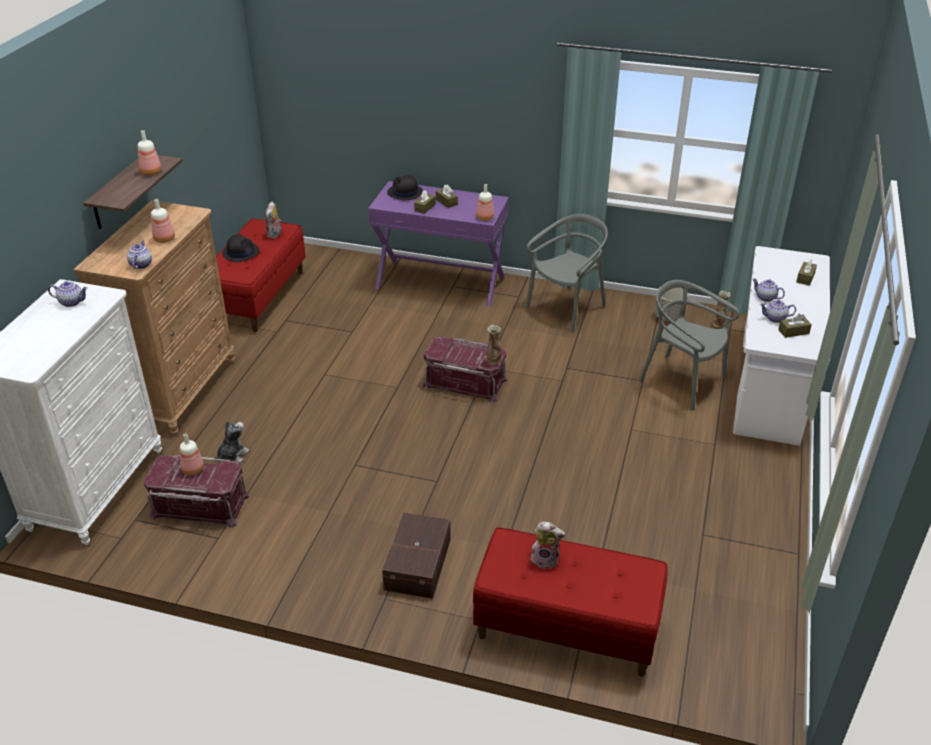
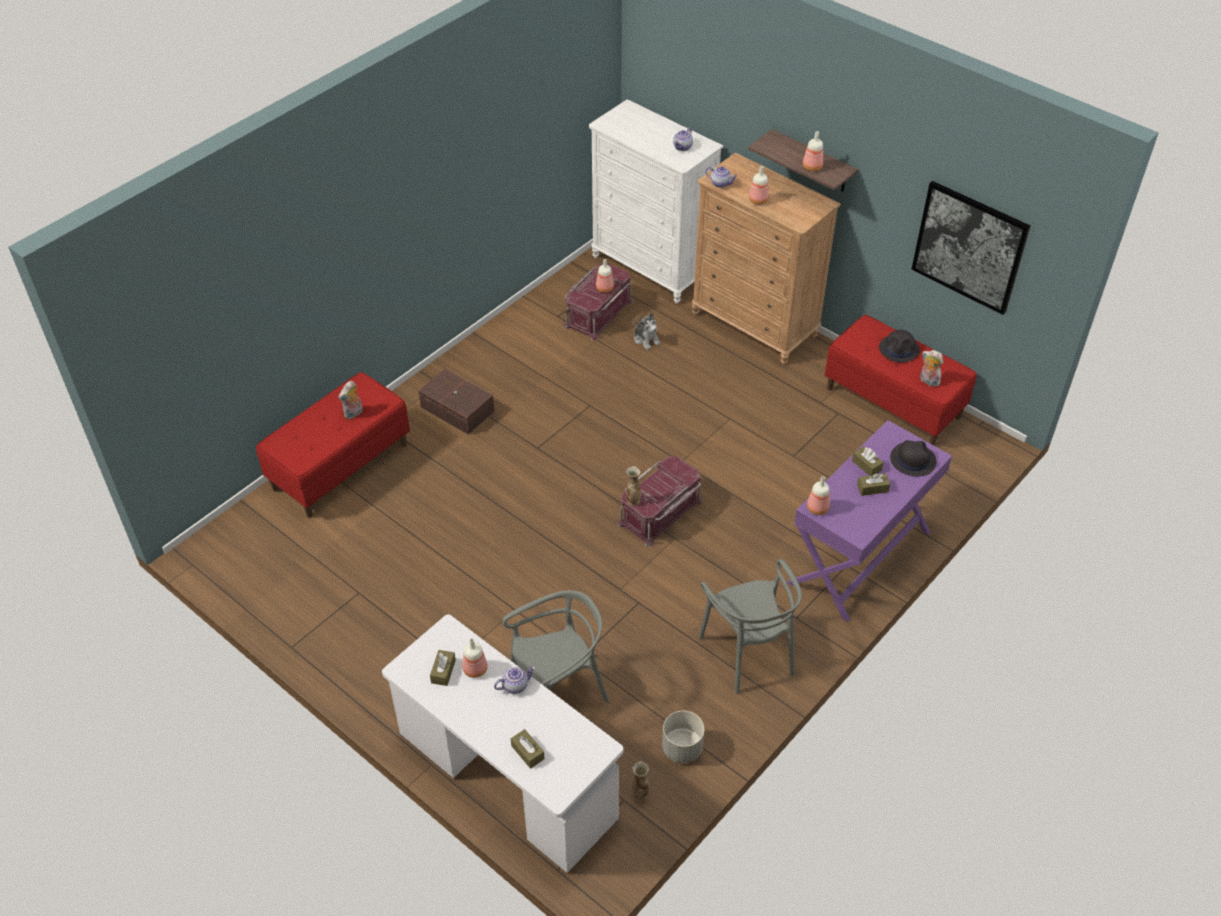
camera: 115 degrees right, 10 degrees up
teapot [759,300,796,323] -> bottle [462,638,488,678]
none -> picture [911,181,1030,315]

